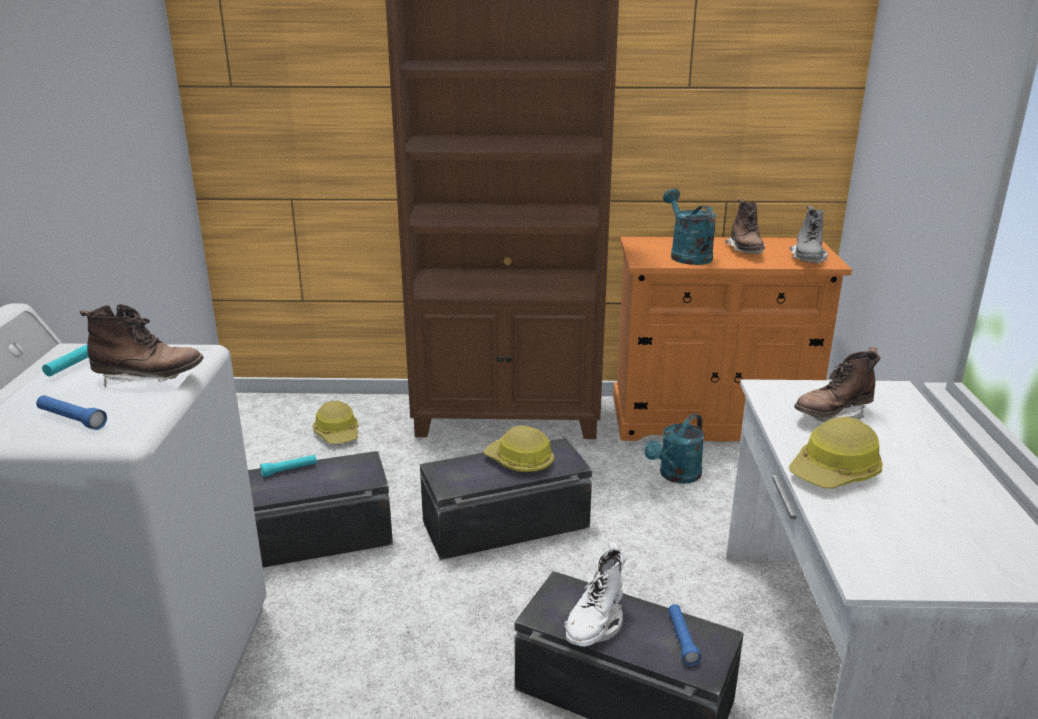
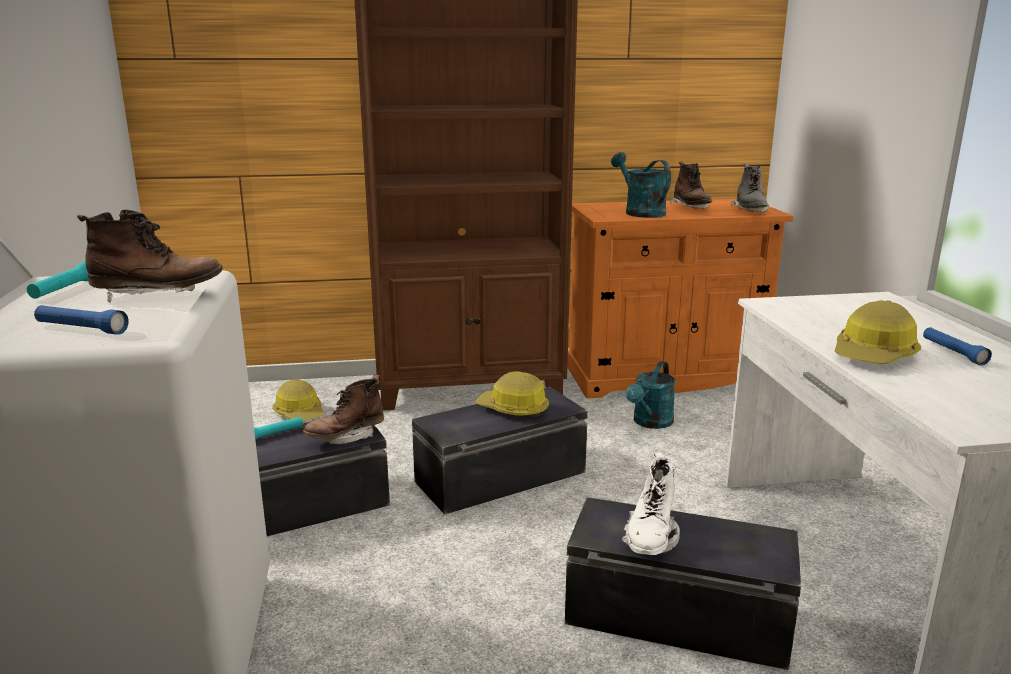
camera: 10 degrees left, 5 degrees down
blue flashlight [668,604,701,666] -> blue flashlight moved to [923,327,992,366]
brown boot [794,347,880,422] -> brown boot moved to [303,375,384,445]

